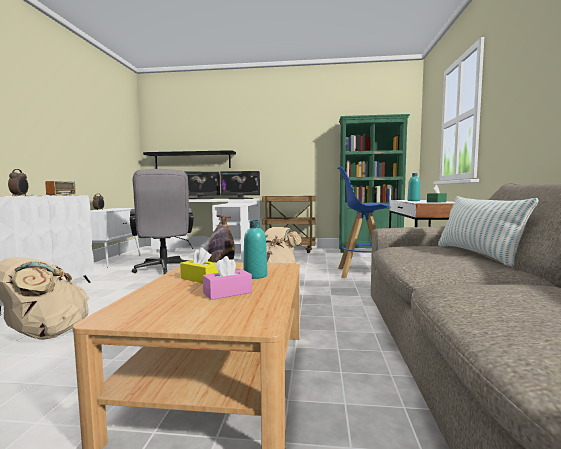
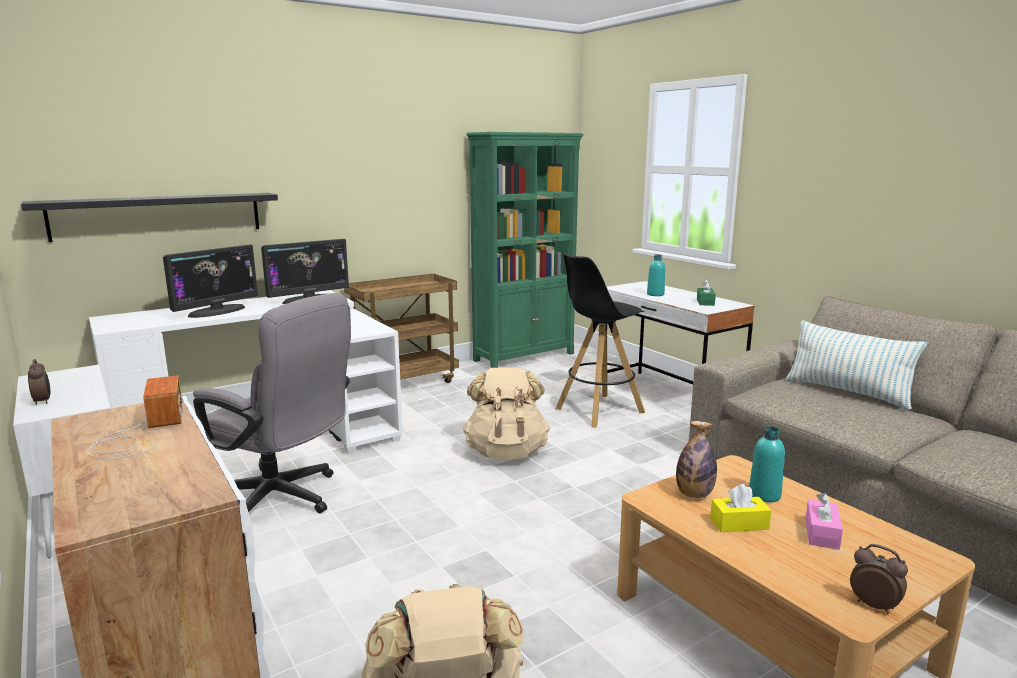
camera: 40 degrees left, 10 degrees up
alarm clock [8,169,28,196] -> alarm clock moved to [850,544,908,614]
blue stool [337,167,389,278] -> black stool [555,253,645,428]

